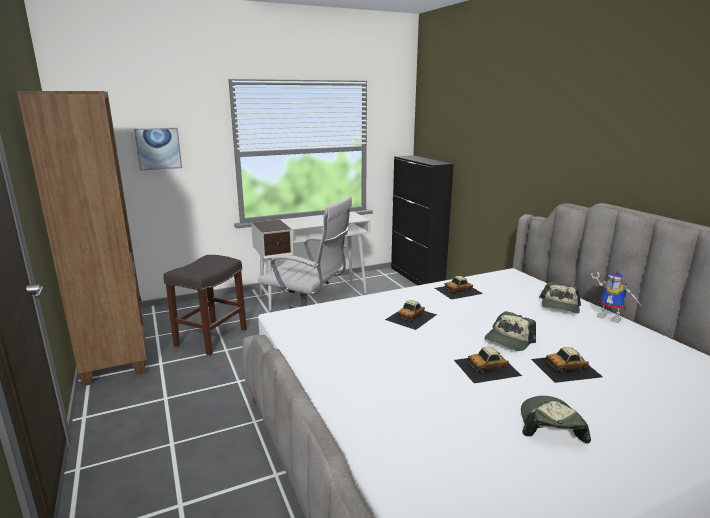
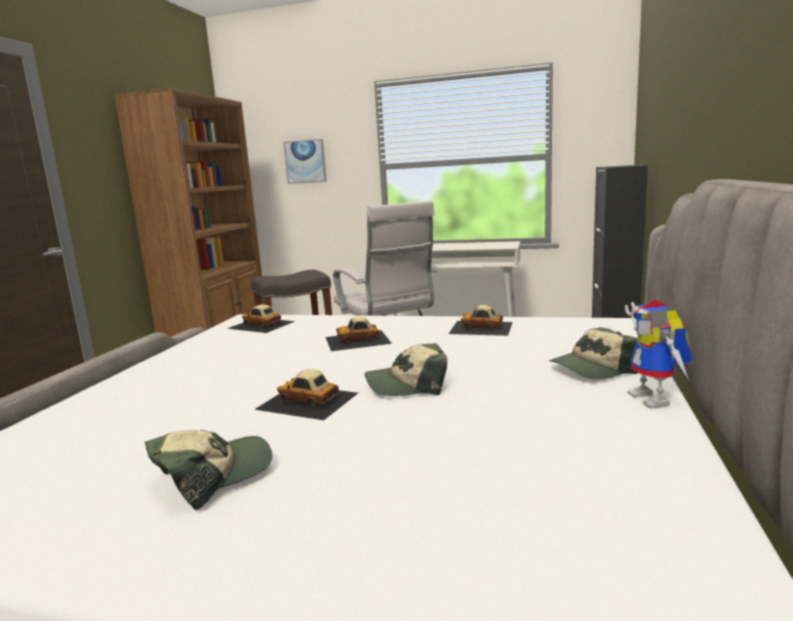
camera: 40 degrees right, 5 degrees down
toy car [531,347,603,383] -> toy car moved to [227,304,295,333]

